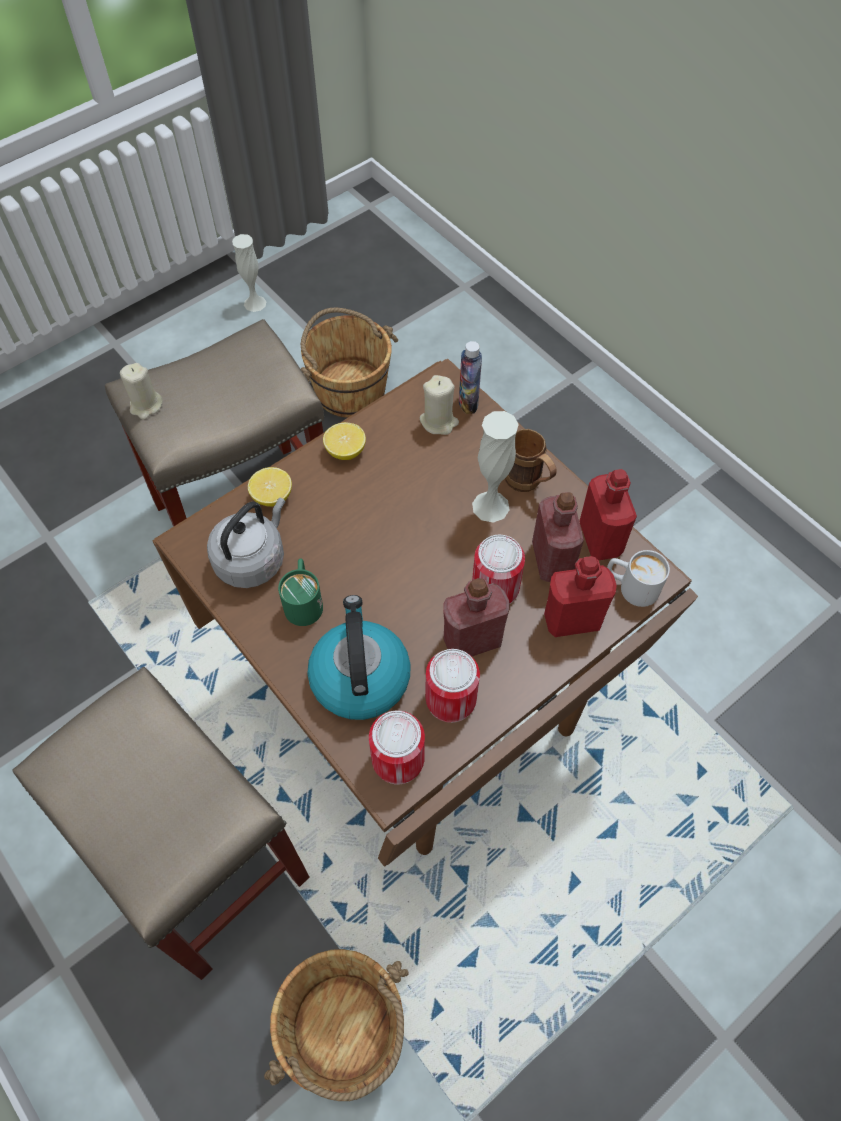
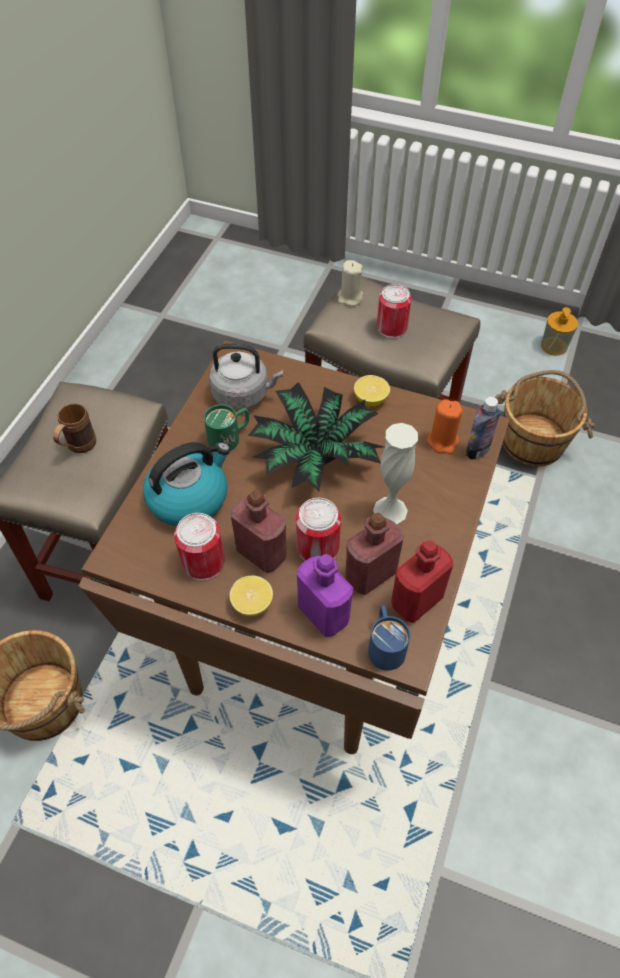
camera: 60 degrees right, 5 degrees down
white vase [232,234,267,312] -> soap dispenser [541,307,578,356]
lemon [248,467,292,507] -> lemon moved to [229,576,273,616]
can [369,711,425,785] -> can moved to [377,284,412,338]
beige candle [420,375,459,435] -> orange candle [427,399,463,454]
brown mug [505,429,557,492] -> brown mug moved to [53,403,96,453]
red bottle [544,556,617,637] -> purple bottle [297,554,353,637]
white mug [607,550,670,607] -> blue mug [368,605,410,671]
none -> potted plant [248,382,384,491]

